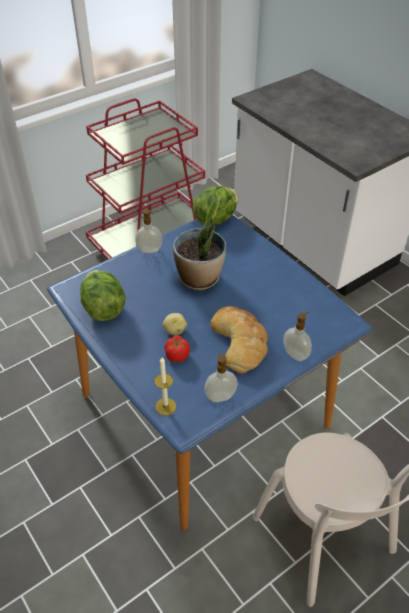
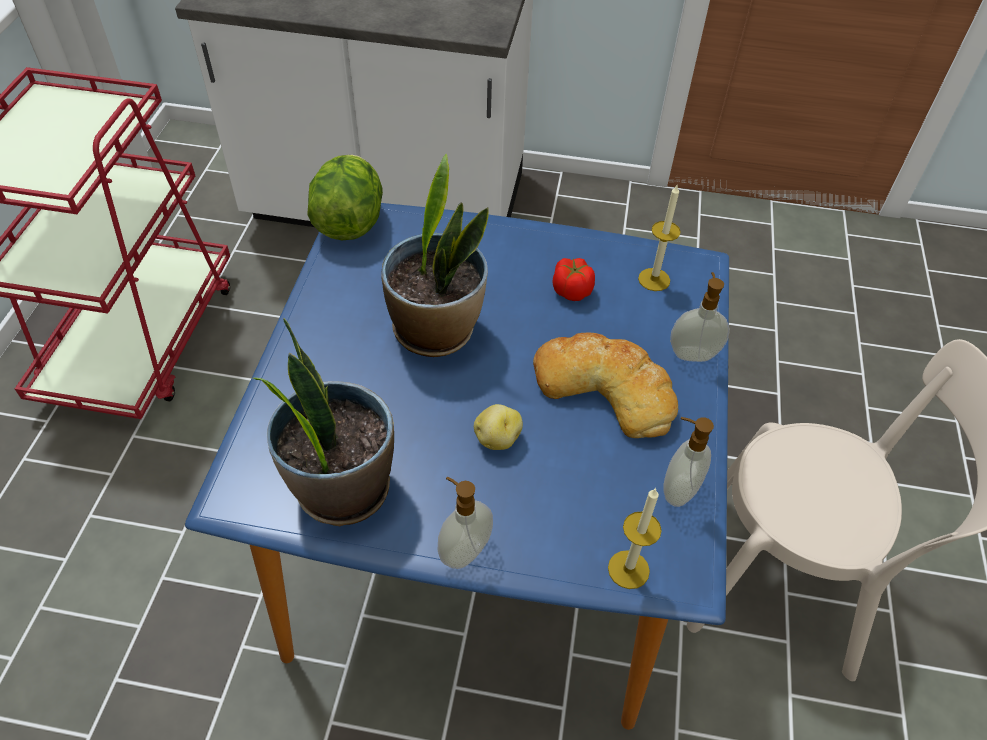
camera: 45 degrees left, 5 degrees up
lettuce [80,270,126,321] -> potted plant [253,318,394,526]
soap dispenser [135,207,163,253] -> soap dispenser moved to [437,477,493,569]
tomato [164,335,190,362] -> tomato moved to [553,258,595,301]
none -> candle [638,185,681,291]

